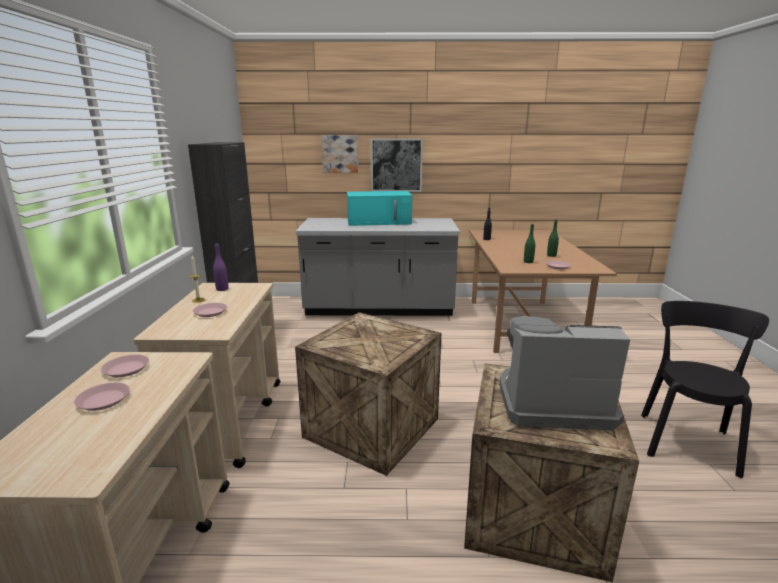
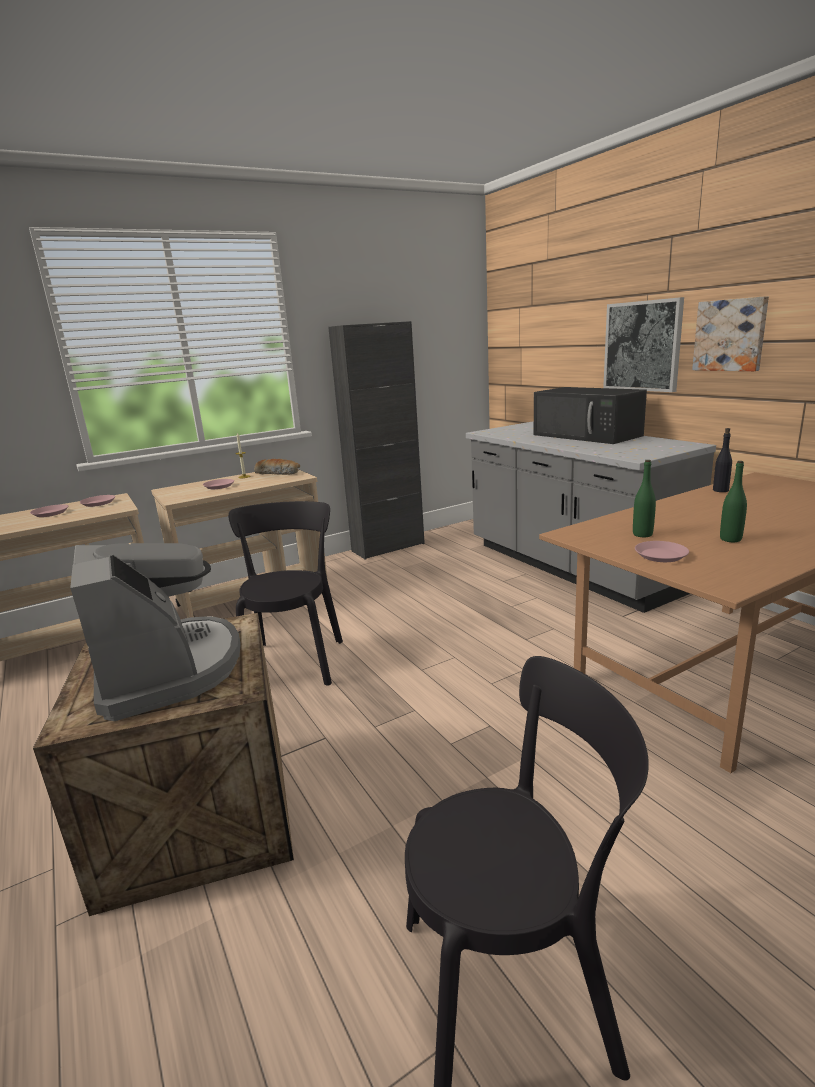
camera: 60 degrees right, 0 degrees up
purple bottle [213,243,228,291] -> bread [254,459,300,475]
crate [295,312,441,476] -> black chair [228,501,343,686]
picture [321,135,358,173] -> picture moved to [692,296,769,371]
turquoise microwave [347,191,412,226] -> black microwave [534,387,647,444]

